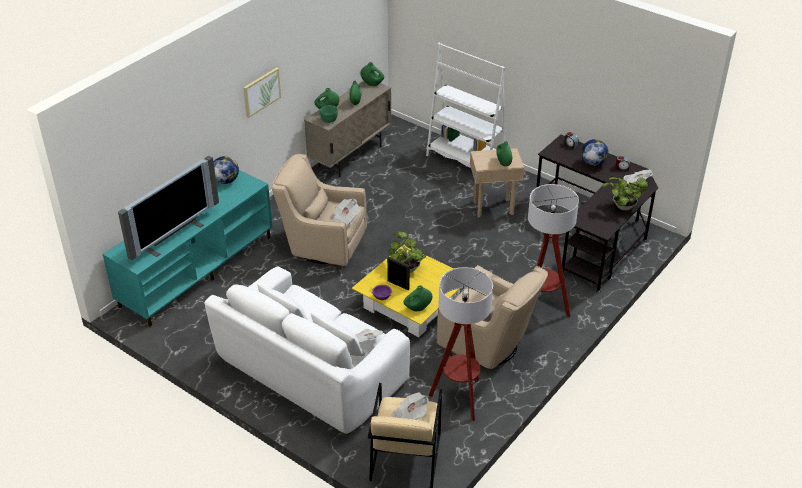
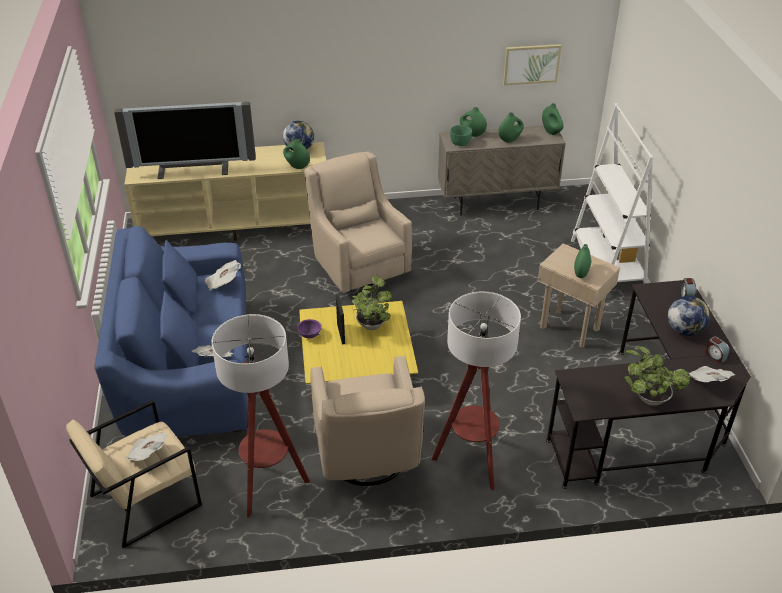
camera: 45 degrees right, 0 degrees up
turquoise tv stand [103,170,272,327] -> beige tv stand [124,142,326,241]
white sofa [205,266,410,435] -> blue sofa [95,226,248,437]
picture [243,68,281,118] -> picture moved to [503,44,562,85]
newspaper [332,199,360,227] -> newspaper moved to [205,260,241,291]
green vase [404,285,432,311] -> green vase moved to [283,139,310,169]

